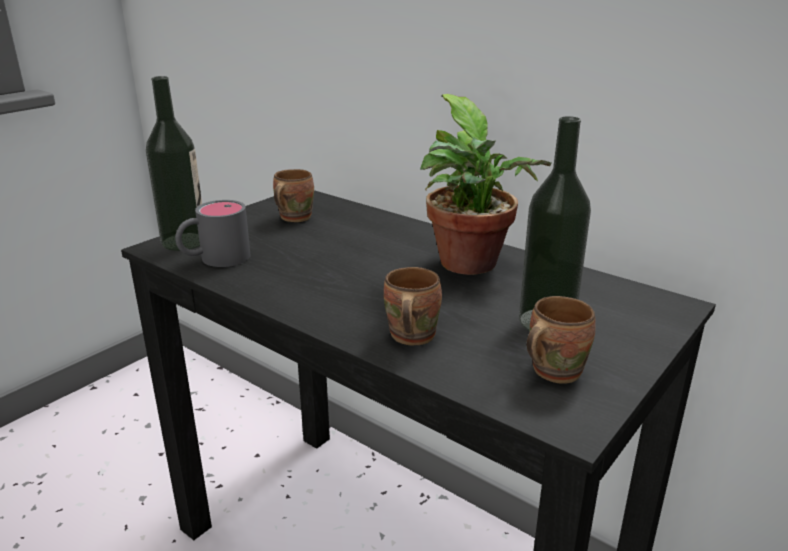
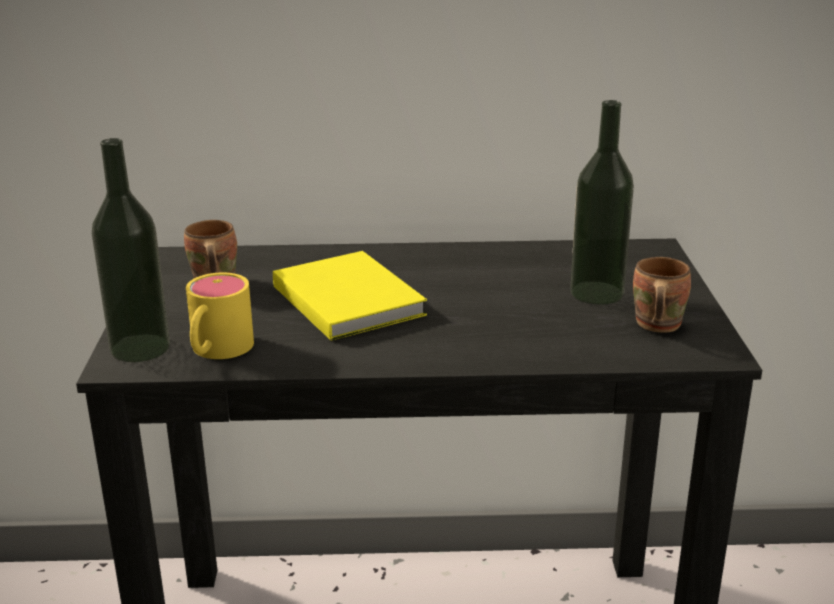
camera: 40 degrees left, 0 degrees up
grey mug [175,200,250,267] -> yellow mug [186,272,254,359]
brown mug [384,267,442,345] -> none
potted plant [420,94,551,275] -> none
none -> yellow book [273,251,427,341]

